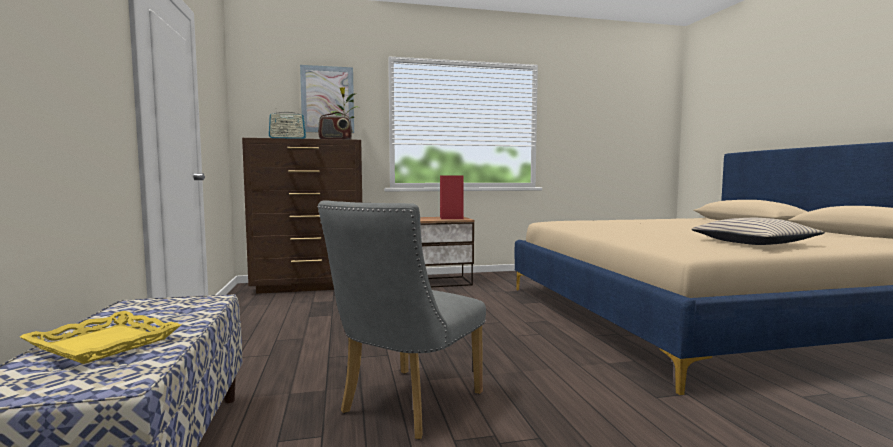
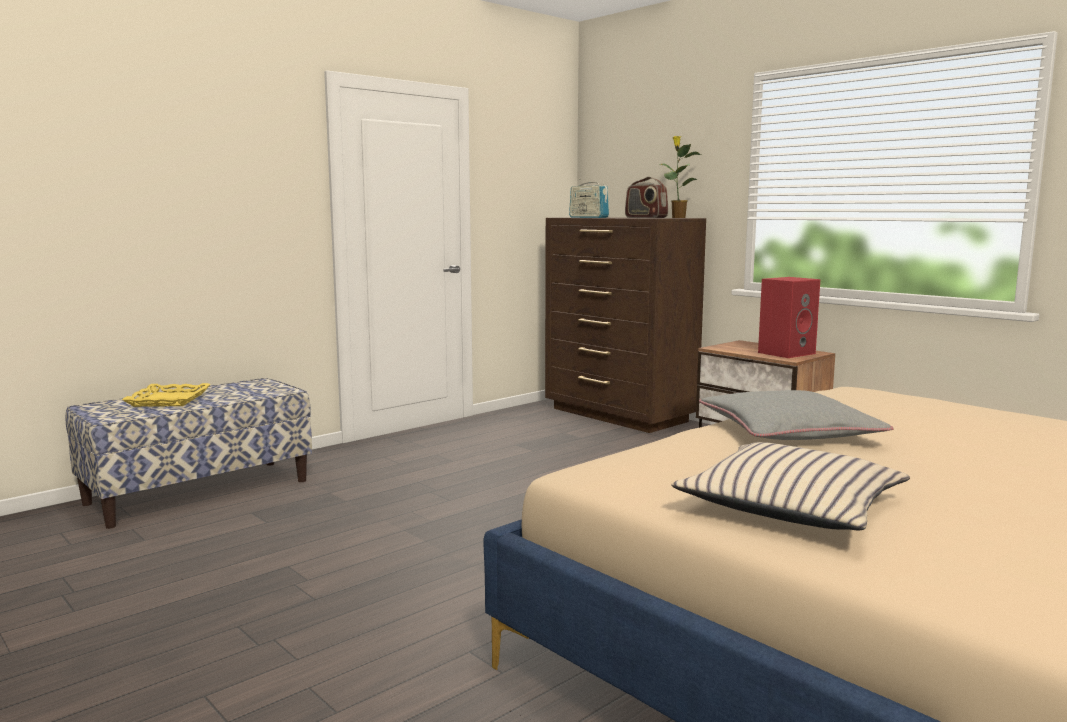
camera: 60 degrees right, 5 degrees up
picture [300,65,354,133] -> none
grey chair [318,200,486,440] -> none
none -> grey pillow [699,390,894,440]

